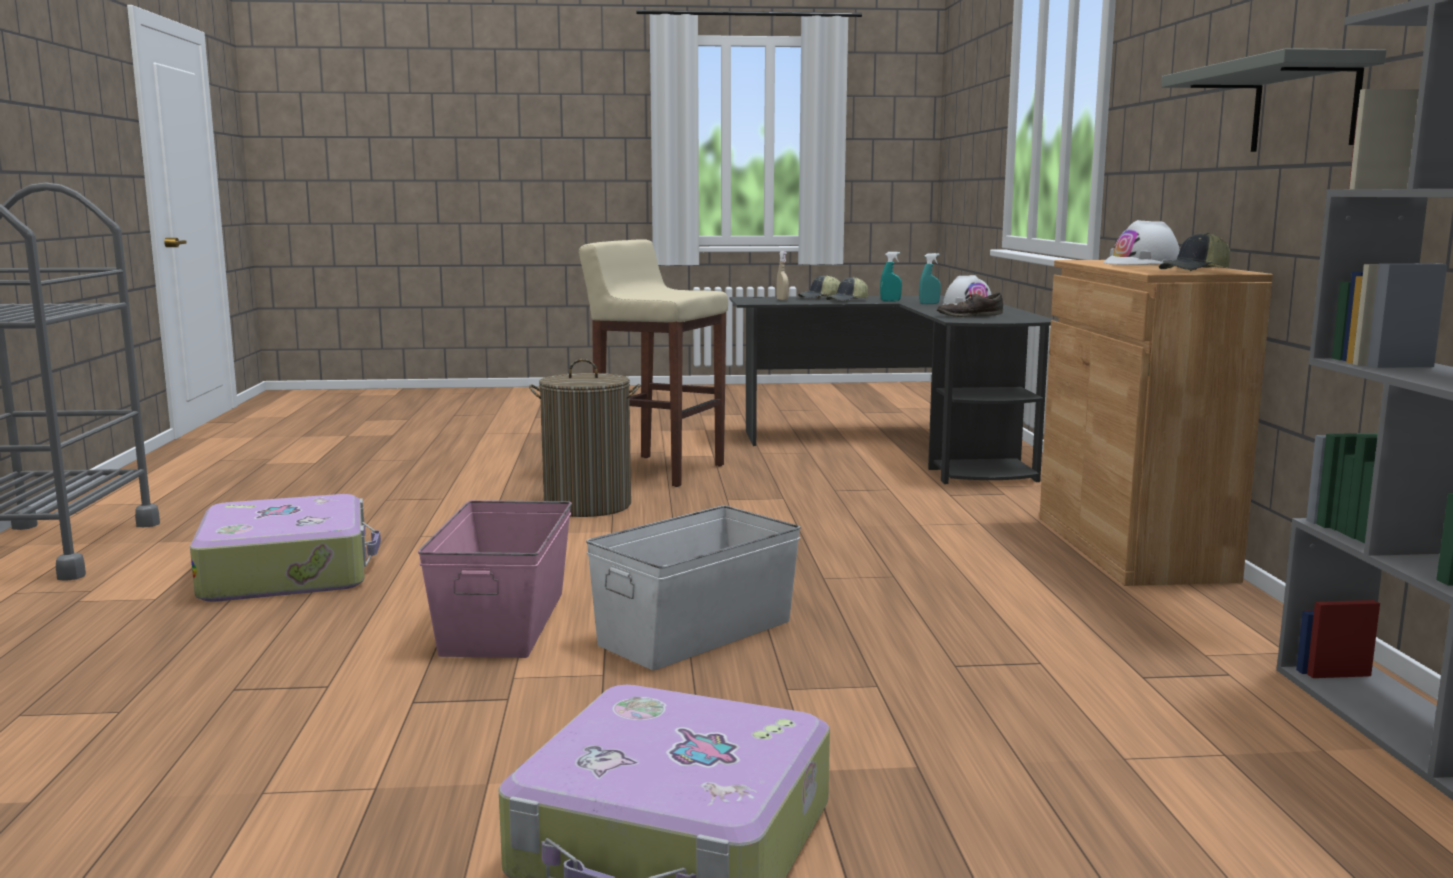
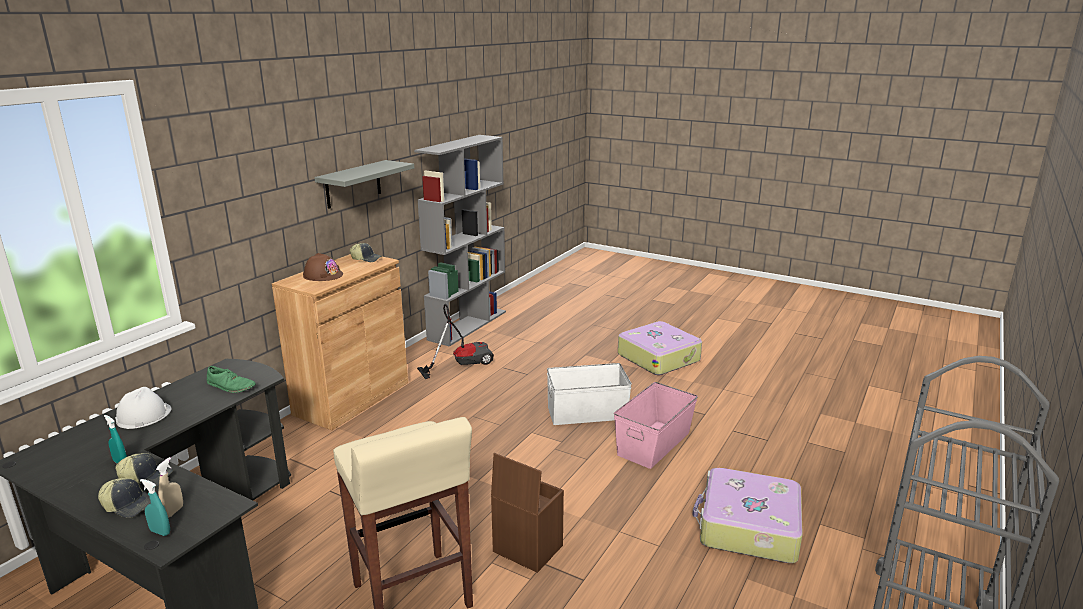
camera: 145 degrees left, 10 degrees up
laundry basket [529,359,641,517] -> brown storage box [491,453,564,573]
turquoise spray bottle [919,253,941,304] -> turquoise spray bottle moved to [140,479,170,536]
brown shoe [937,293,1003,317] -> green shoe [207,366,256,393]
white hard hat [1104,220,1180,265] -> brown hard hat [303,253,343,281]
none -> vacuum cleaner [417,304,494,379]

